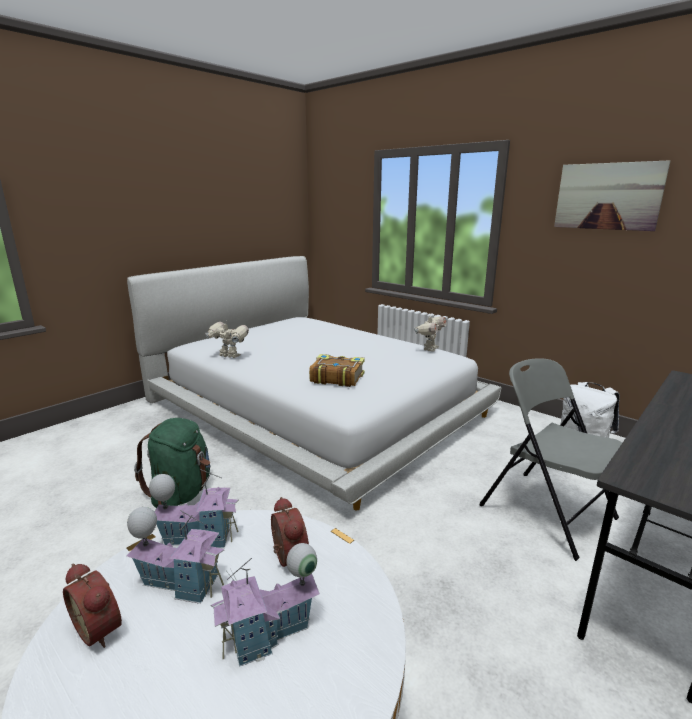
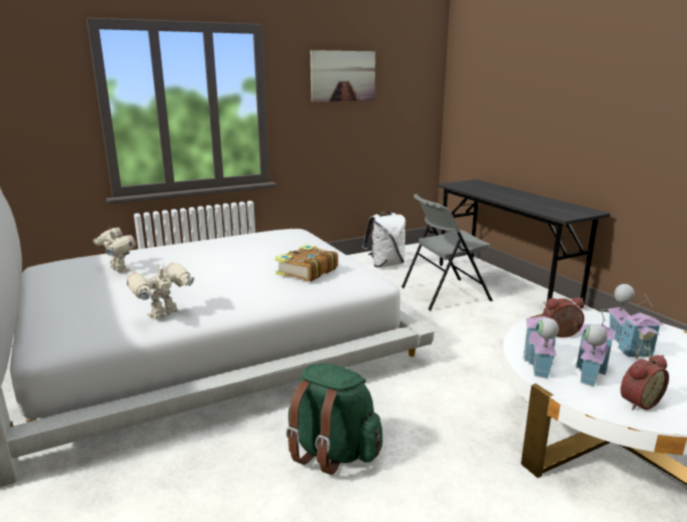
camera: 70 degrees left, 0 degrees up
toy robot [414,316,447,351] -> toy robot moved to [93,227,136,273]

